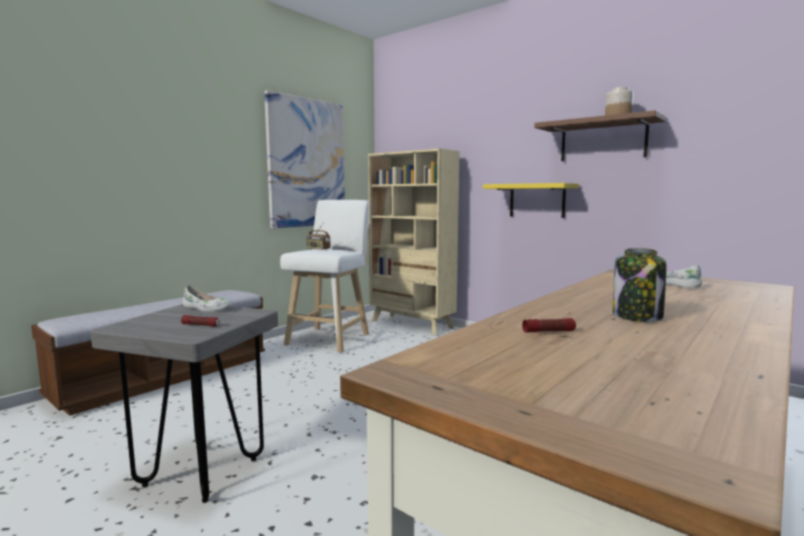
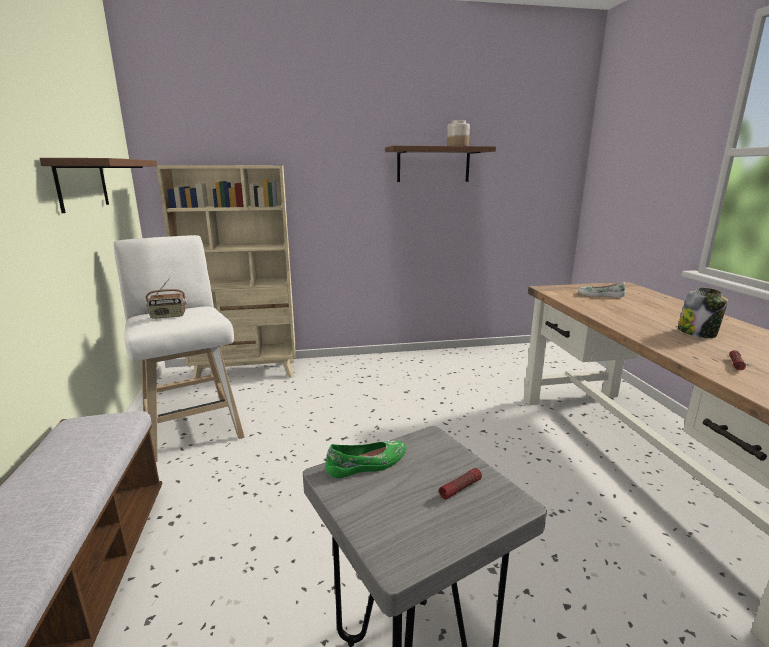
camera: 50 degrees left, 10 degrees up
white shoe [183,285,232,312] -> green shoe [326,441,406,478]
picture [264,90,345,228] -> brown shelf [39,158,157,213]
yellow shelf [483,183,579,218] -> none

